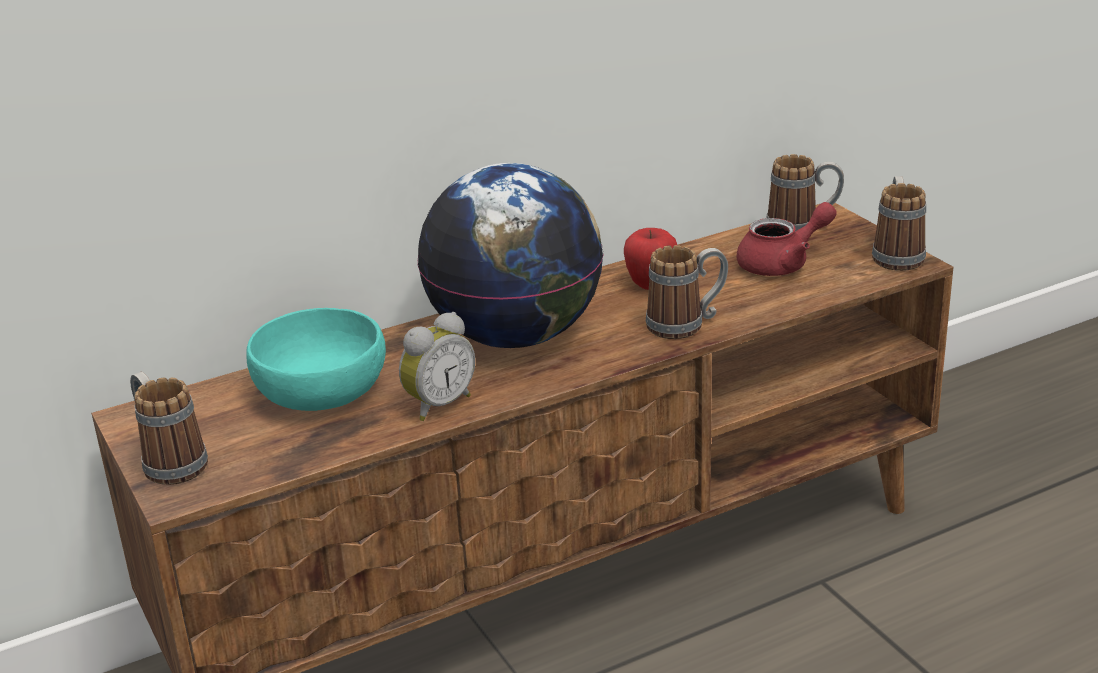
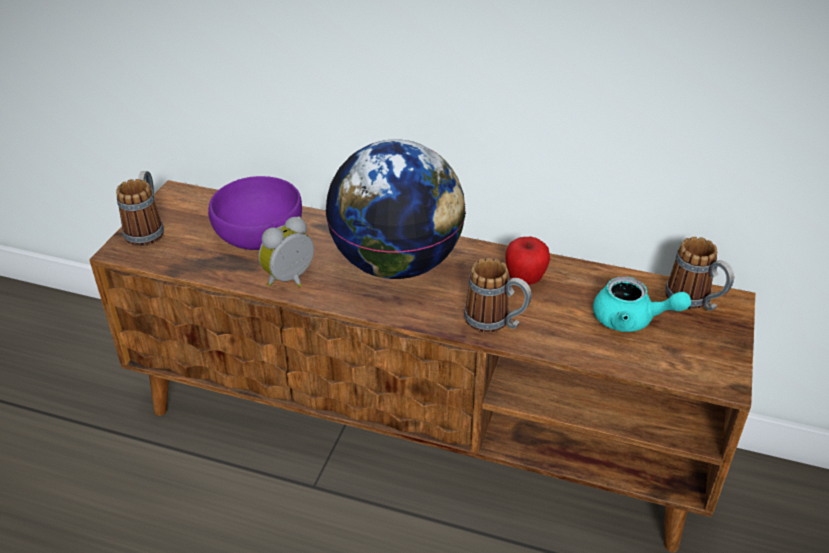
camera: 45 degrees right, 10 degrees up
turquoise bowl [246,308,386,411] -> purple bowl [208,176,302,250]
alarm clock [399,312,475,421] -> alarm clock turned 135 degrees clockwise [259,216,314,287]
red teapot [737,202,837,276] -> turquoise teapot [593,276,691,332]
mug [872,176,926,271] -> none

